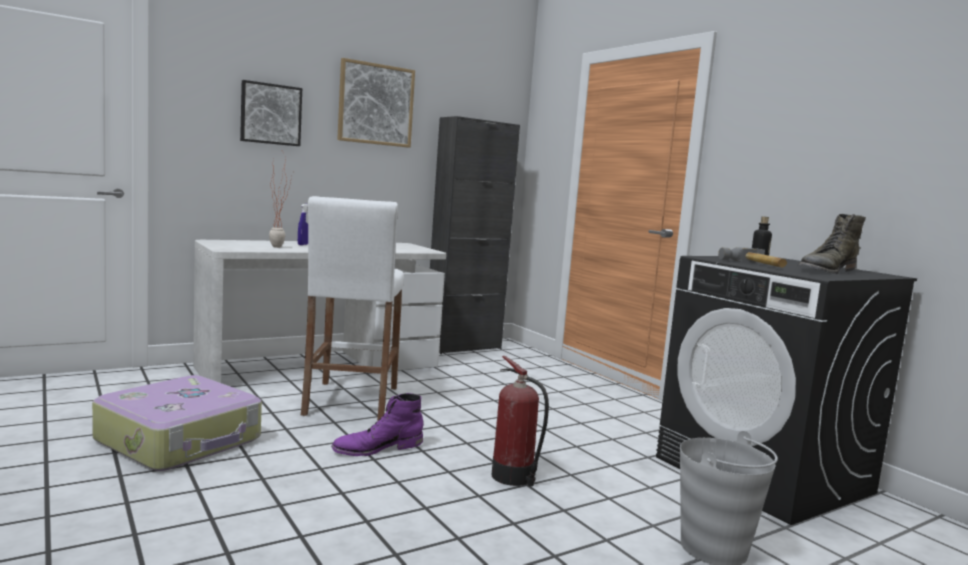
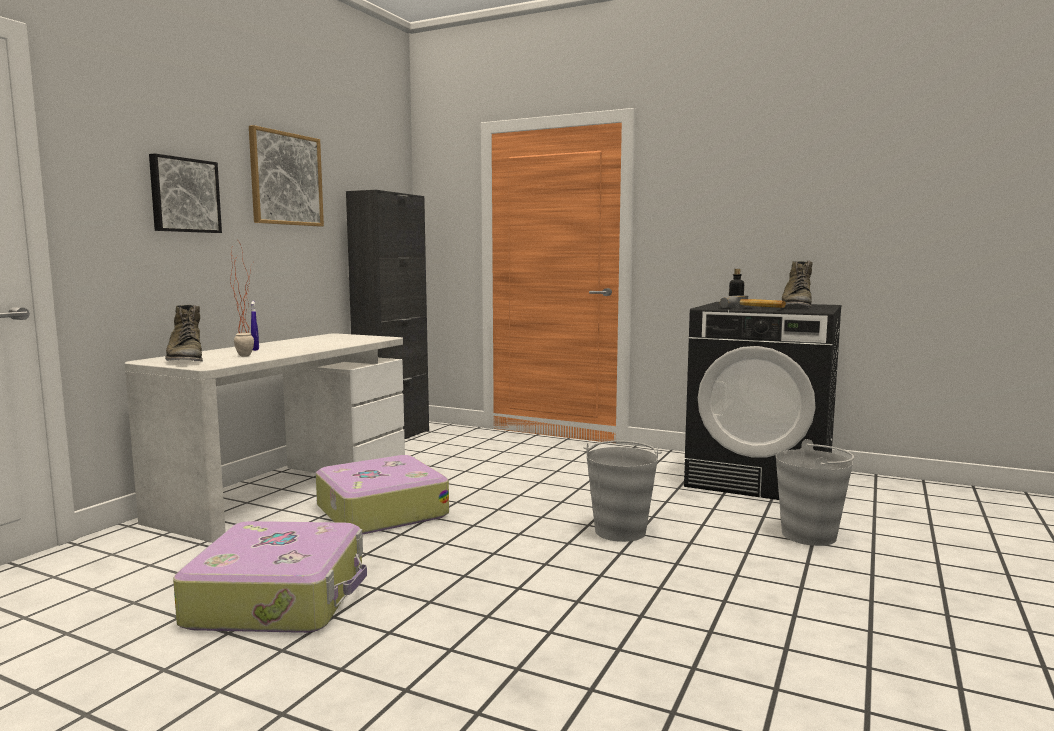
camera: 30 degrees left, 0 degrees up
white stool [301,196,404,421] -> suitcase [316,455,449,535]
purple boot [331,393,423,456] -> none
fire extinguisher [492,356,549,487] -> grey bucket [584,441,662,542]
none -> green boot [165,305,203,362]

